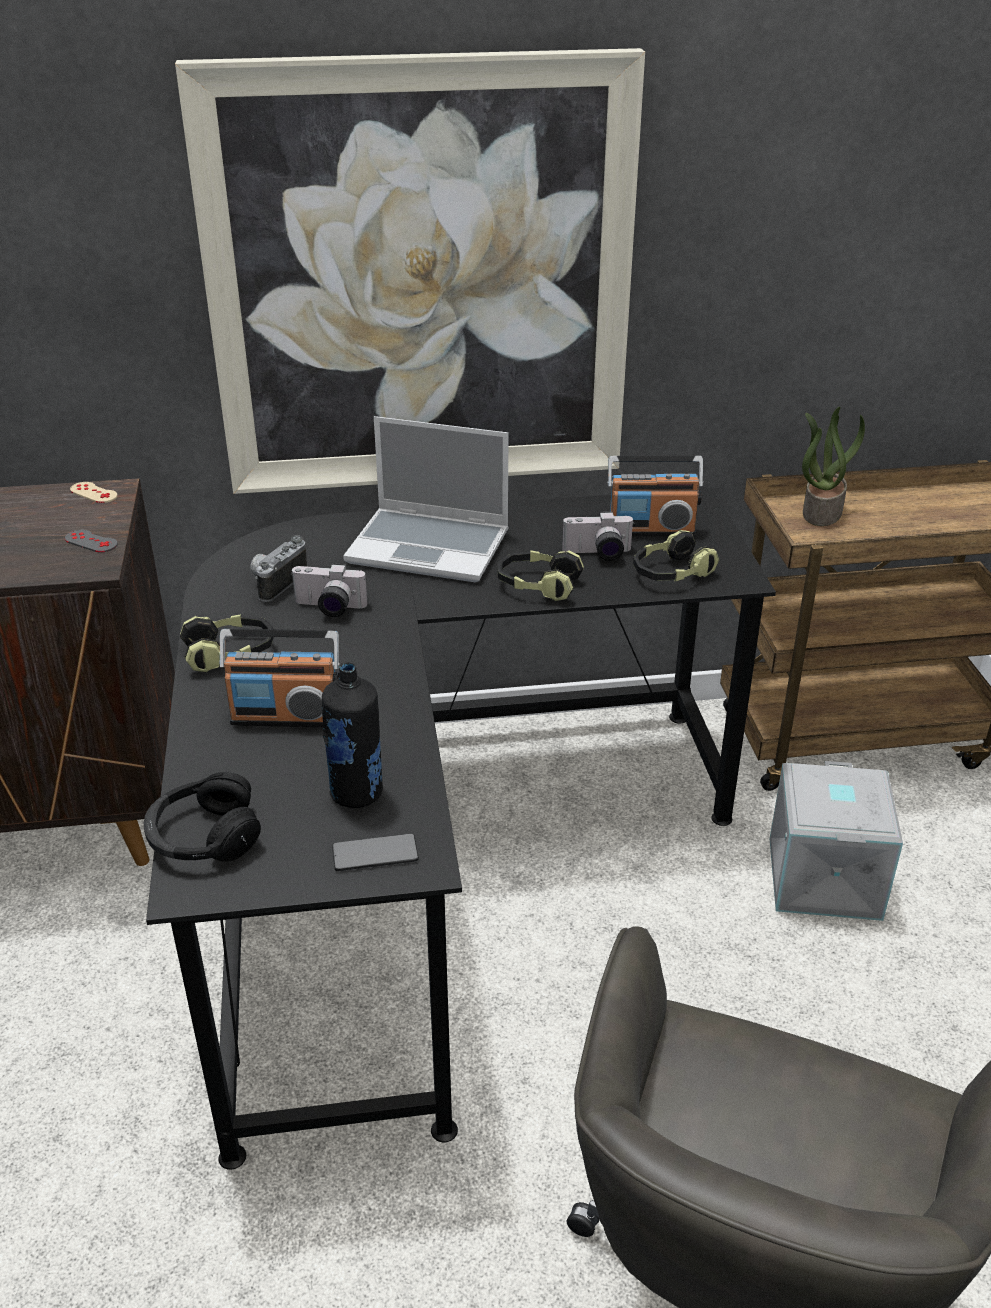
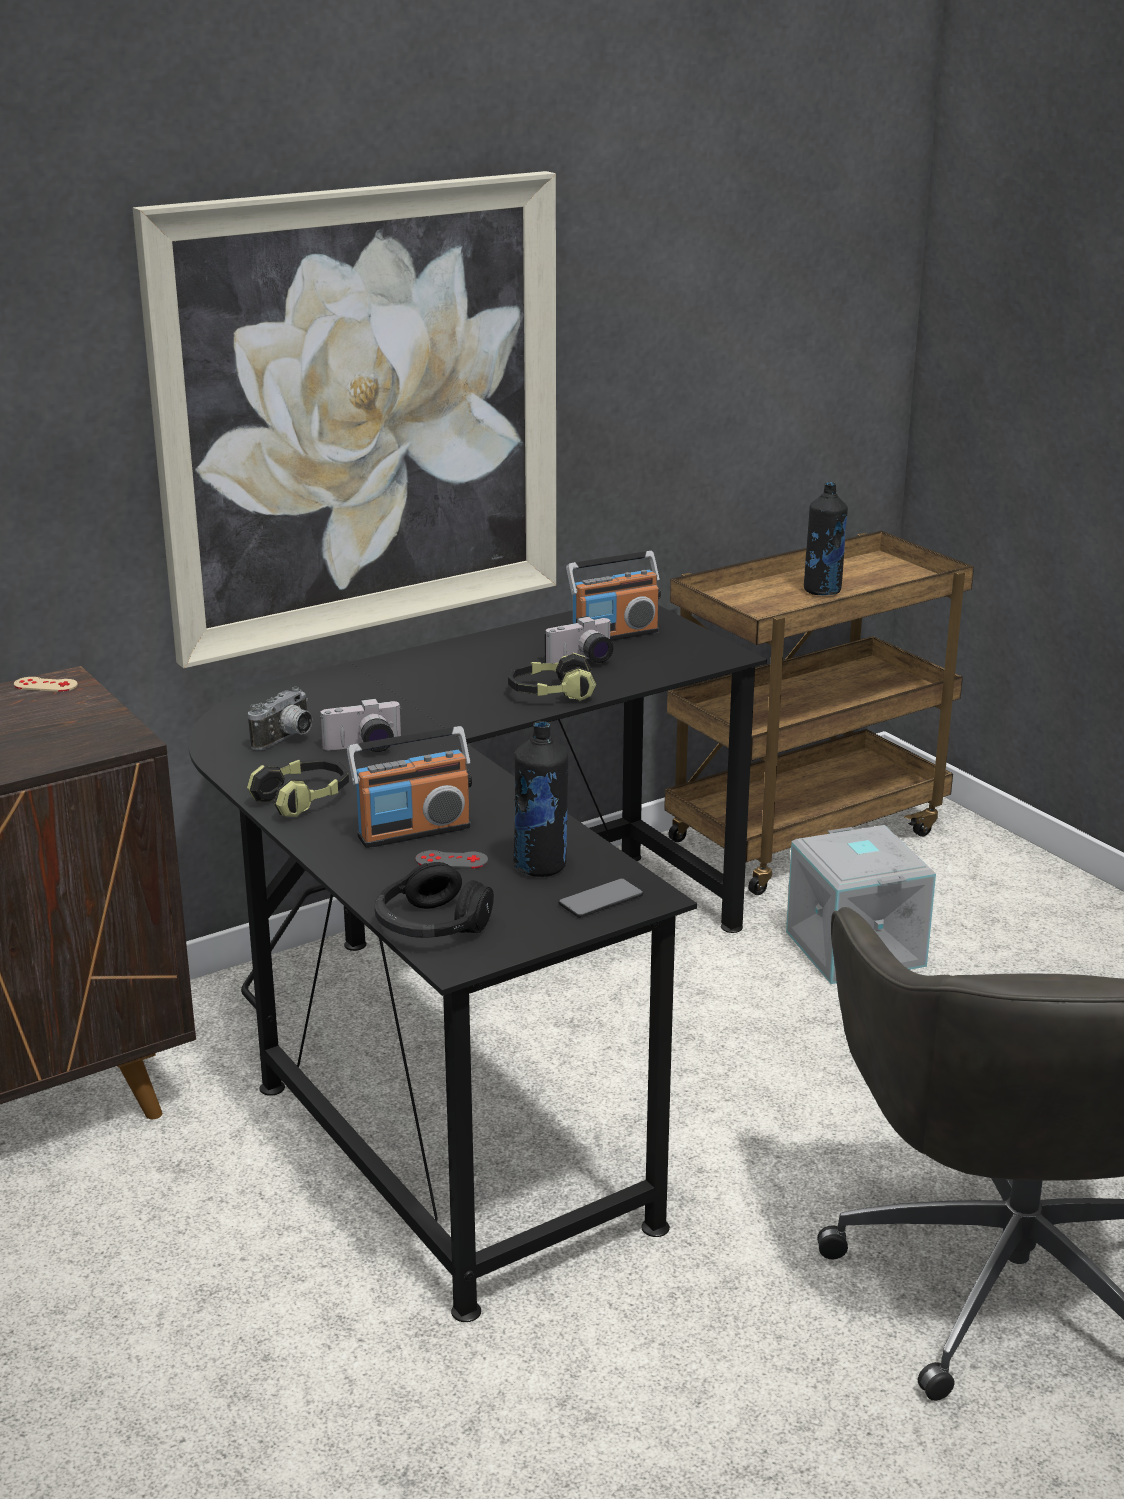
camera: 25 degrees left, 10 degrees down
grey game controller [65,530,118,553] -> grey game controller moved to [415,850,488,869]
camera [250,535,307,602] -> camera turned 150 degrees counterclockwise [248,687,312,750]
laptop [343,416,509,582] -> none
headphones [633,530,719,581] -> none
potted plant [802,407,865,526] -> none
none -> black bottle [804,482,848,595]

